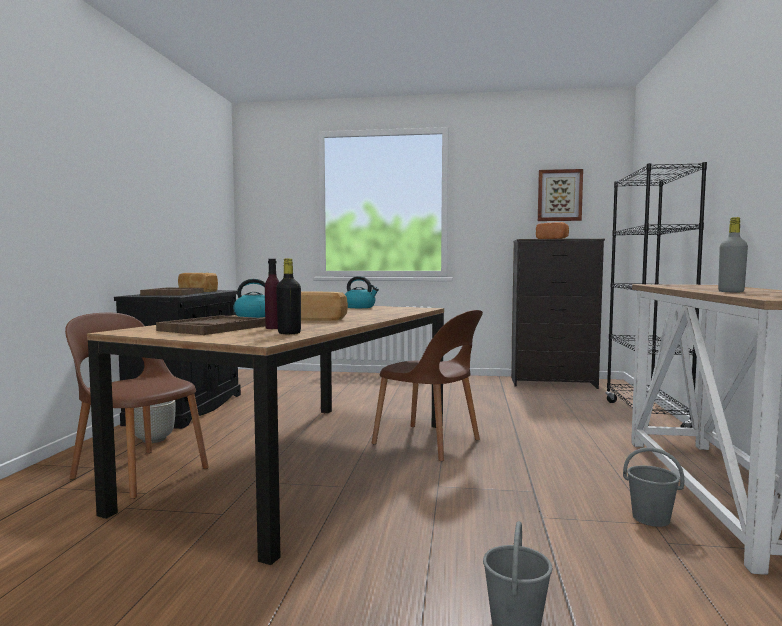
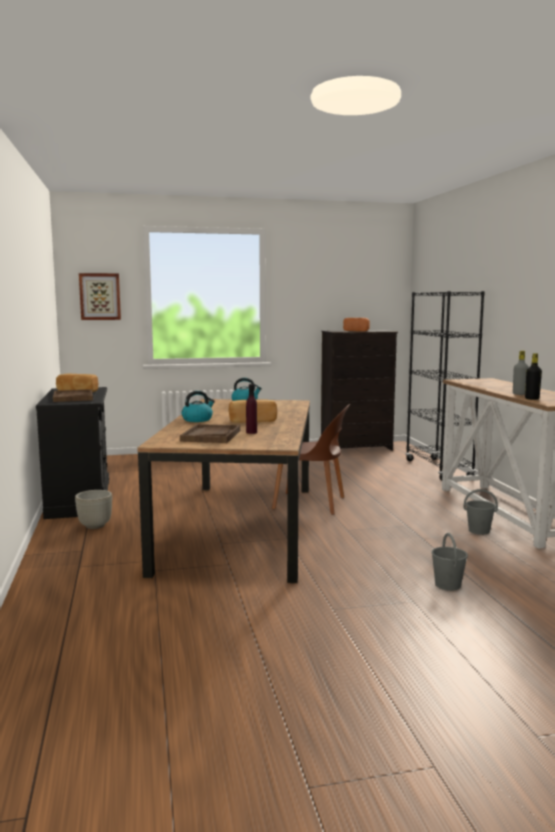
camera: 20 degrees left, 5 degrees up
brown chair [65,313,209,499] -> none
black bottle [276,258,301,334] -> black bottle moved to [525,353,542,400]
picture [538,169,583,221] -> picture moved to [79,273,121,320]

